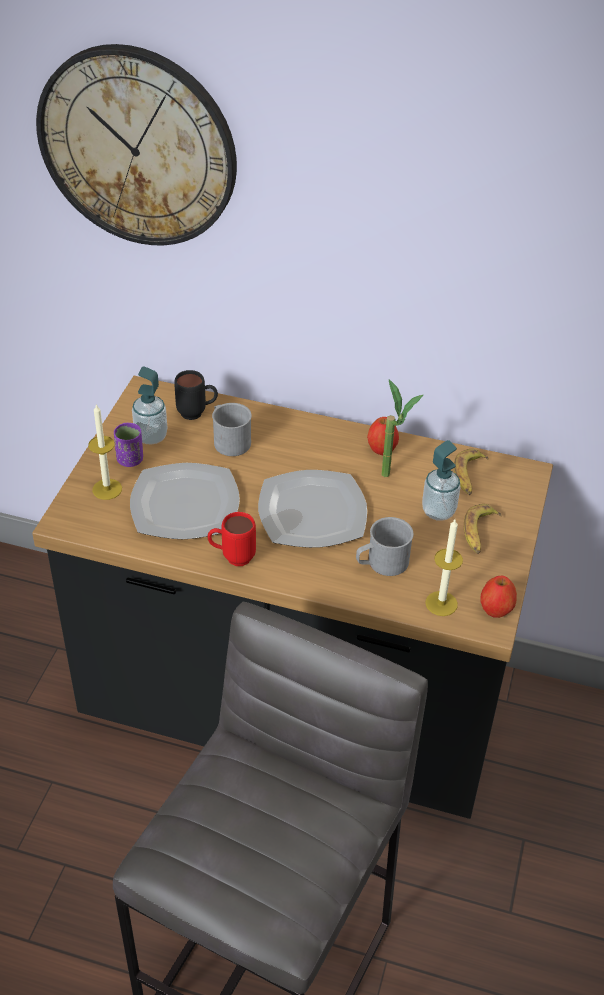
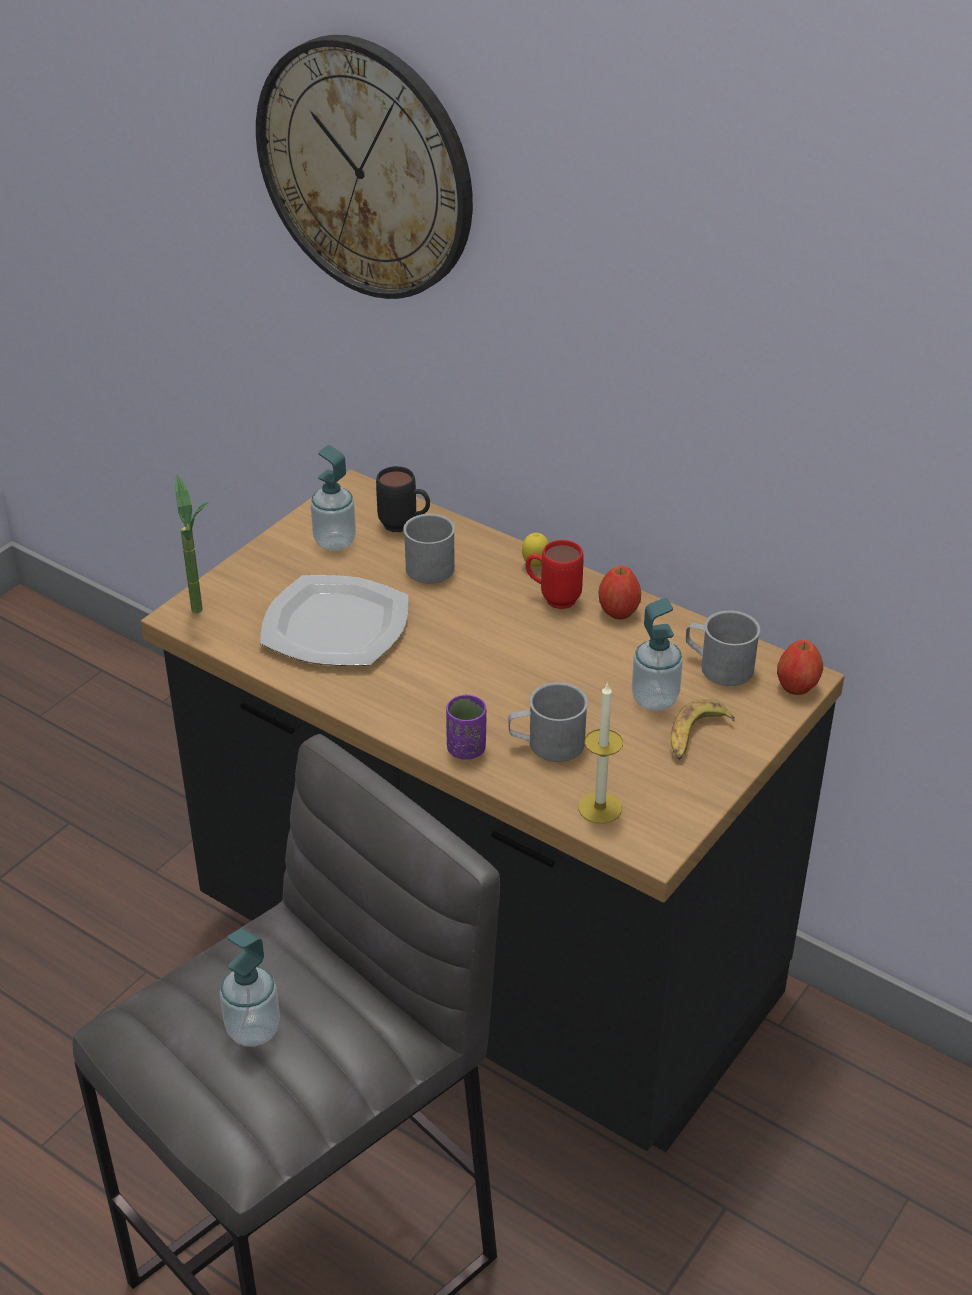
camera: 20 degrees right, 5 degrees down
candle [88,404,122,500] -> none
purple cup [114,423,143,467] -> purple cup moved to [446,694,486,760]
red mug [207,512,256,566] -> red mug moved to [526,540,584,609]
plate [258,470,367,548] -> none
potted plant [382,379,423,477] -> potted plant moved to [175,475,210,614]
banana [454,449,489,495] -> grey mug [686,611,760,686]
apple [480,575,517,618] -> apple moved to [777,640,823,695]
none -> soap dispenser [220,928,280,1047]
none -> lemon [522,533,549,567]

